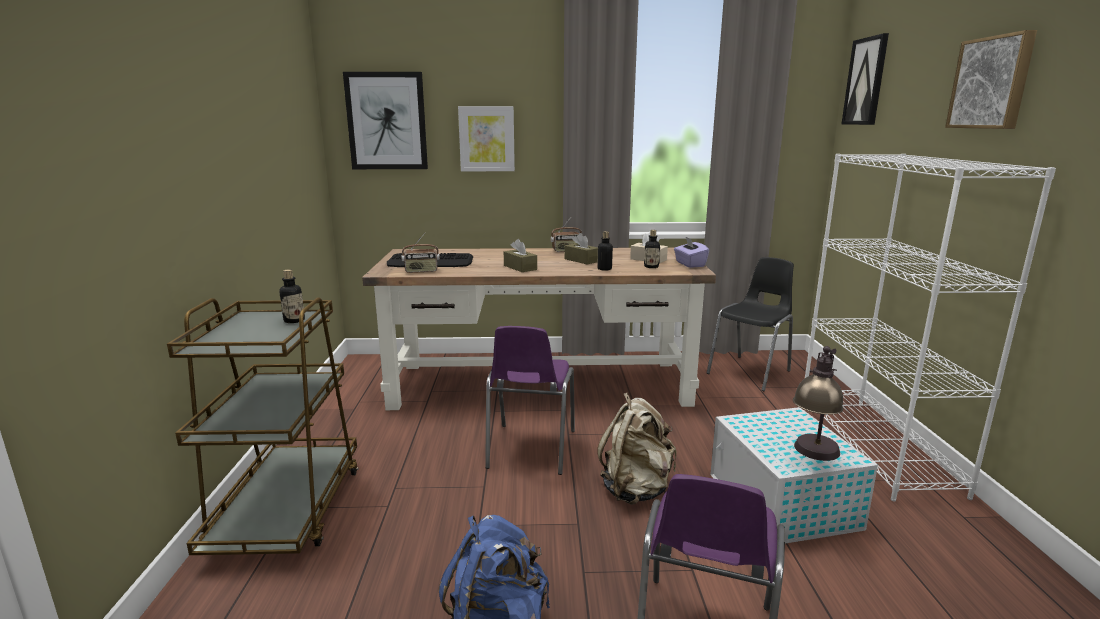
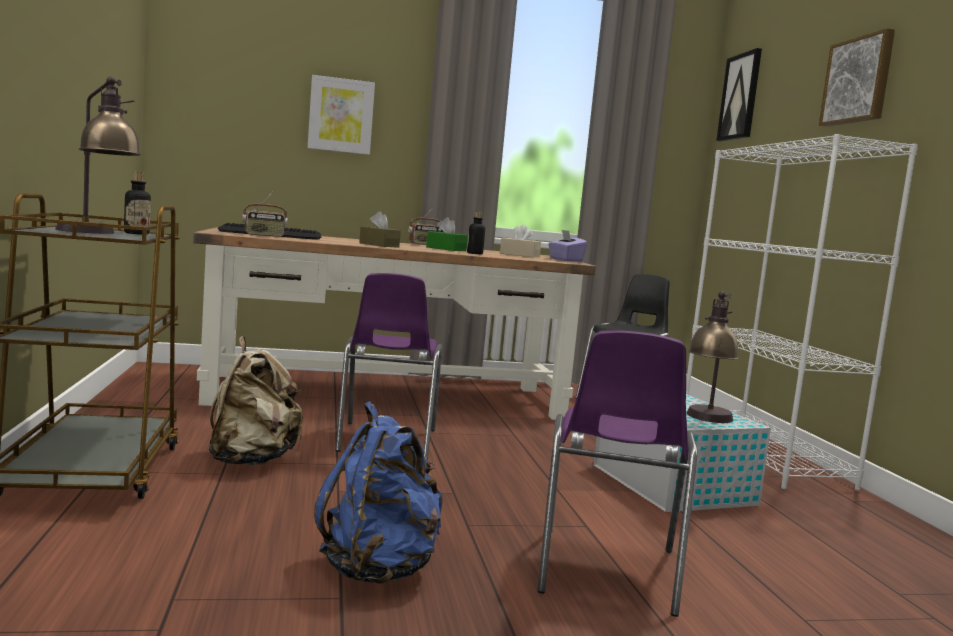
camera: 10 degrees left, 10 degrees down
picture [343,72,428,169] -> none
brown tissue box [564,233,598,265] -> green tissue box [426,217,468,251]
beige backpack [597,393,677,504] -> beige backpack moved to [209,336,303,466]
bottle [644,230,660,268] -> none
none -> table lamp [55,76,141,234]

